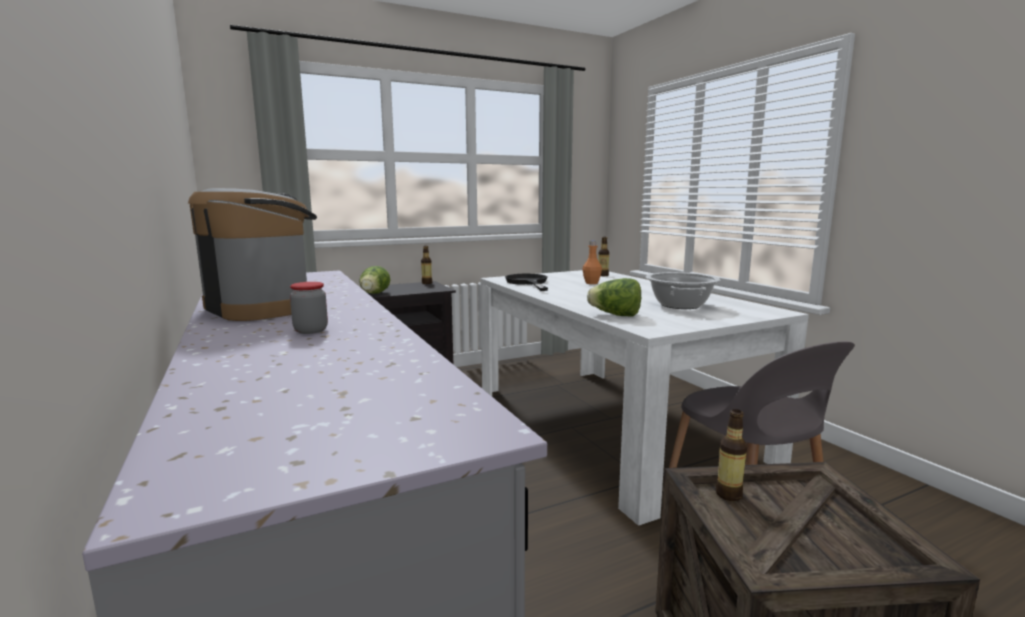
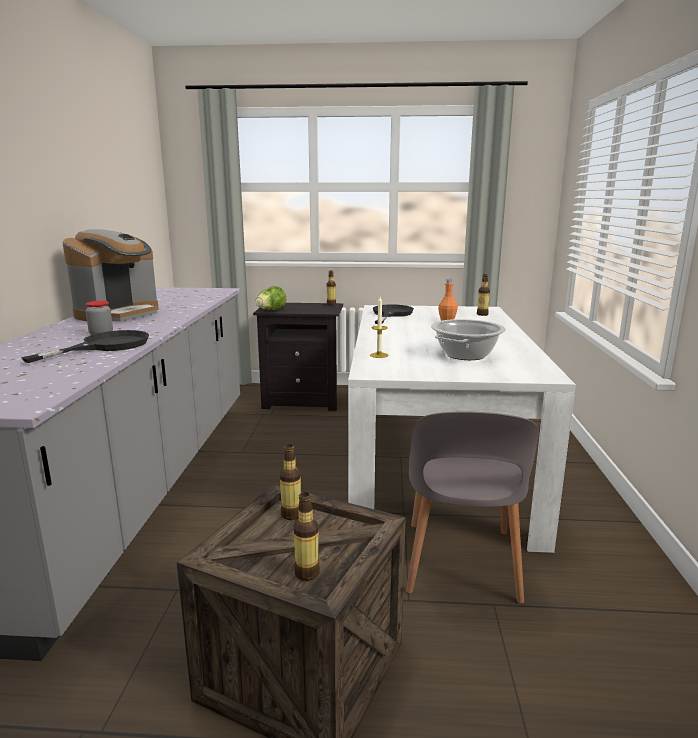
camera: 30 degrees right, 5 degrees up
coffee machine [188,188,317,321] -> coffee machine turned 45 degrees clockwise [62,229,159,322]
lettuce [587,278,641,316] -> candle [370,297,388,358]
none -> black frying pan [21,330,149,363]
none -> bottle [293,492,320,581]

